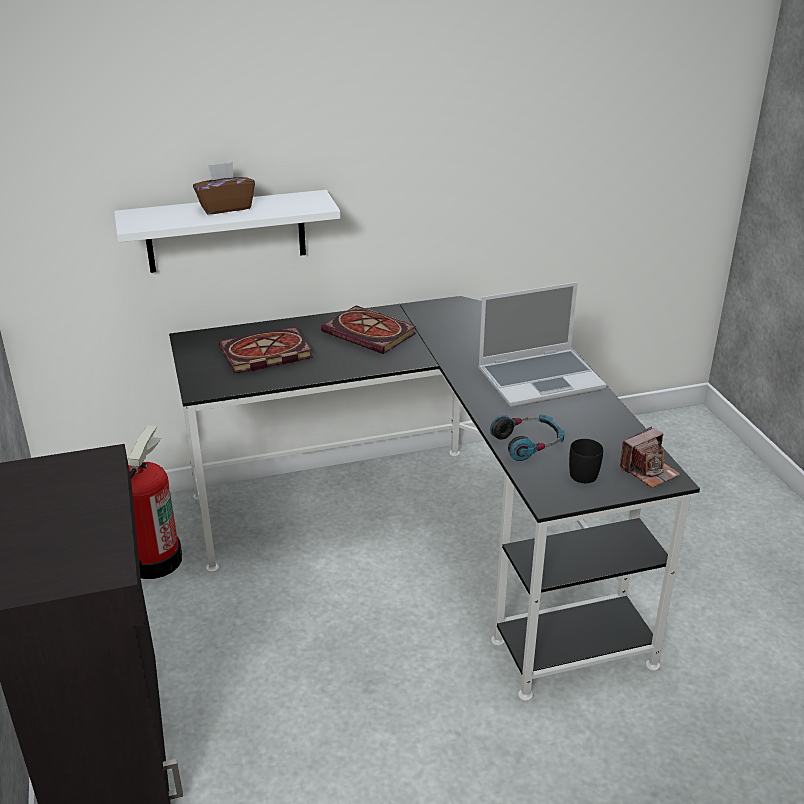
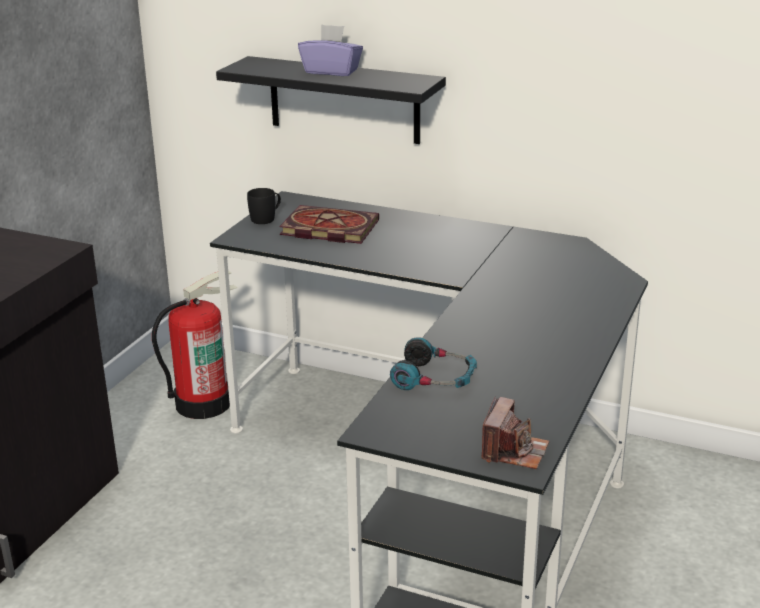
camera: 40 degrees right, 5 degrees down
white shelf [114,190,340,273] -> black shelf [216,56,446,144]
brown tissue box [193,162,255,215] -> purple tissue box [298,24,363,76]
book [321,305,416,354] -> none
laptop [478,282,607,408] -> none
black mug [569,439,603,483] -> black mug moved to [247,188,281,224]
camera [620,426,680,488] -> camera turned 75 degrees counterclockwise [481,397,549,469]

